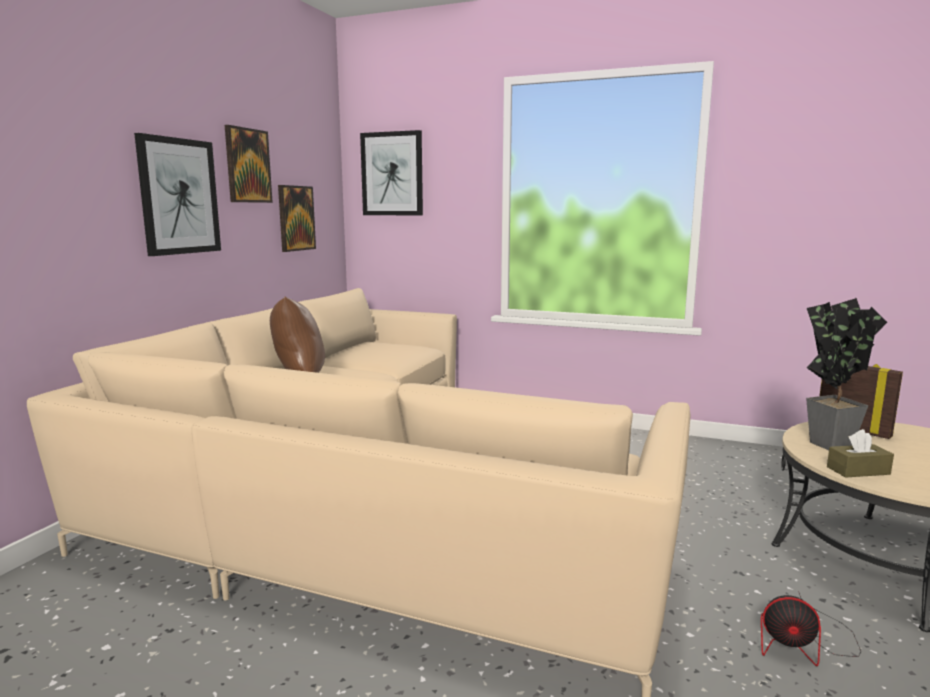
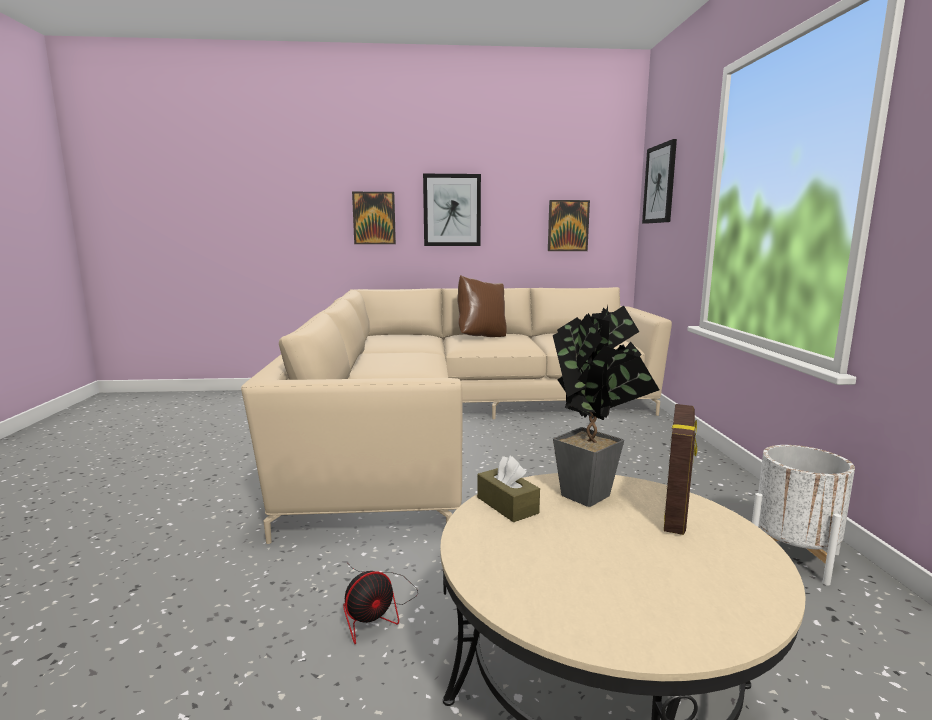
camera: 65 degrees right, 0 degrees up
picture [225,125,273,203] -> picture moved to [352,192,396,244]
fan [761,591,861,666] -> fan turned 120 degrees counterclockwise [343,566,418,644]
none -> white planter [752,445,855,586]

